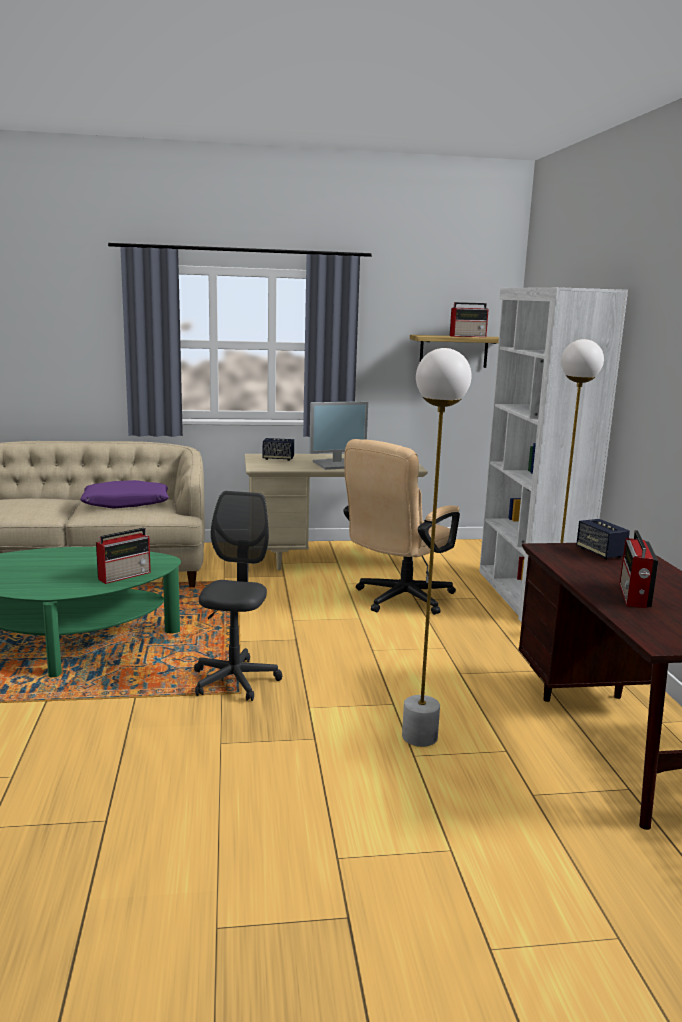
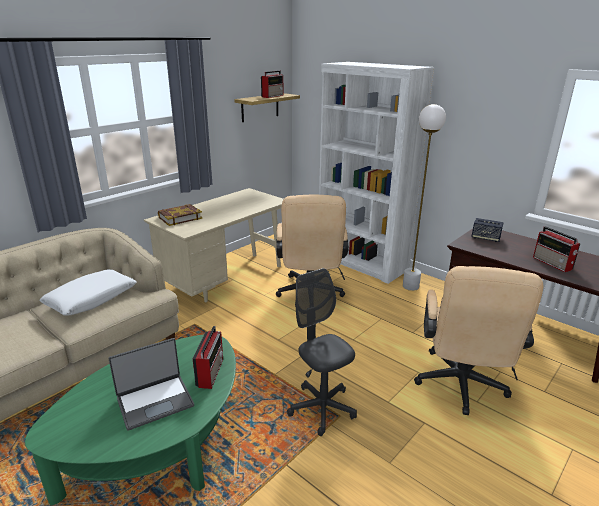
camera: 40 degrees left, 10 degrees up
purple pillow [80,480,169,509] -> white pillow [39,269,137,315]
speaker [263,438,294,461] -> book [158,204,202,226]
monitor [309,401,368,470] -> none
white floor lamp [402,348,472,747] -> beige office chair [414,266,544,415]
none -> laptop [109,338,194,431]

